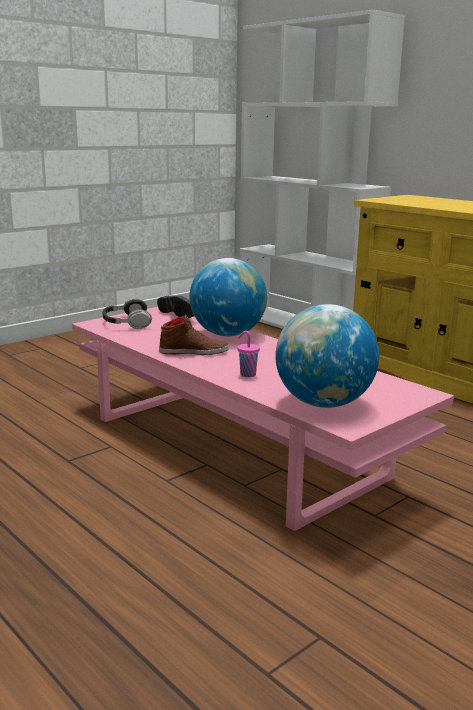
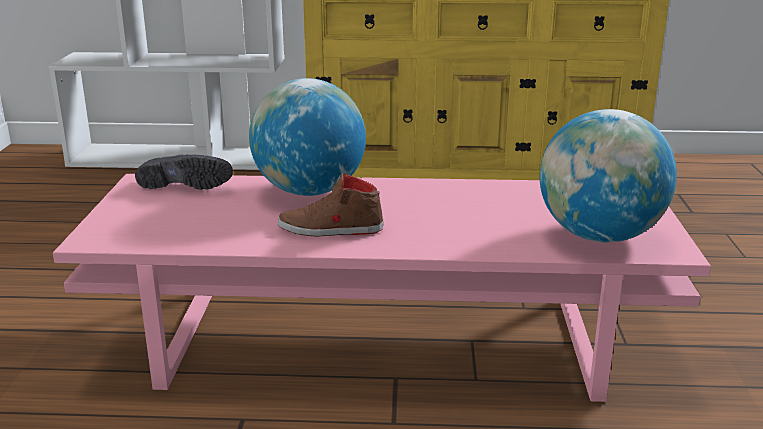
camera: 45 degrees left, 5 degrees up
headphones [103,298,152,329] -> none
brown shoe [159,315,229,355] -> brown shoe turned 135 degrees counterclockwise [278,173,384,237]
pink cup [237,331,260,377] -> none

